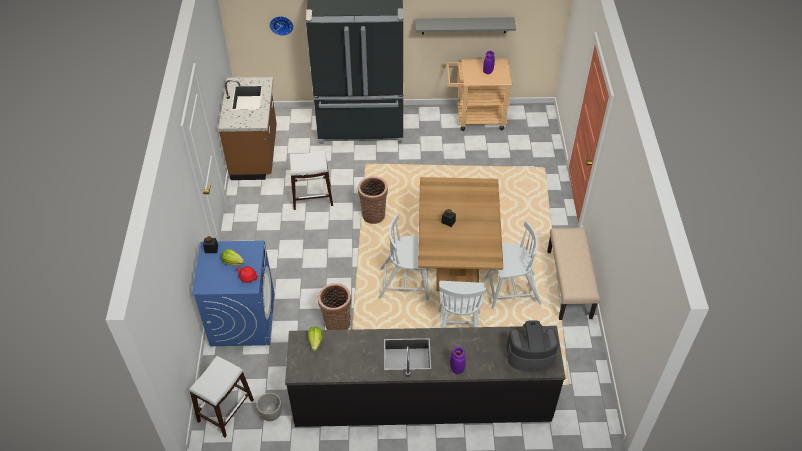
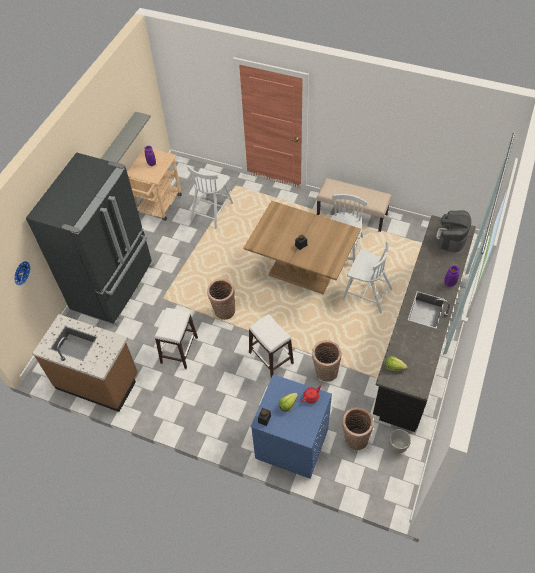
camera: 65 degrees left, 5 degrees up
white stool [189,356,254,437] -> white stool moved to [249,314,294,378]
white chair [379,214,429,301] -> white chair moved to [187,166,233,229]
none -> basket [342,407,374,450]

